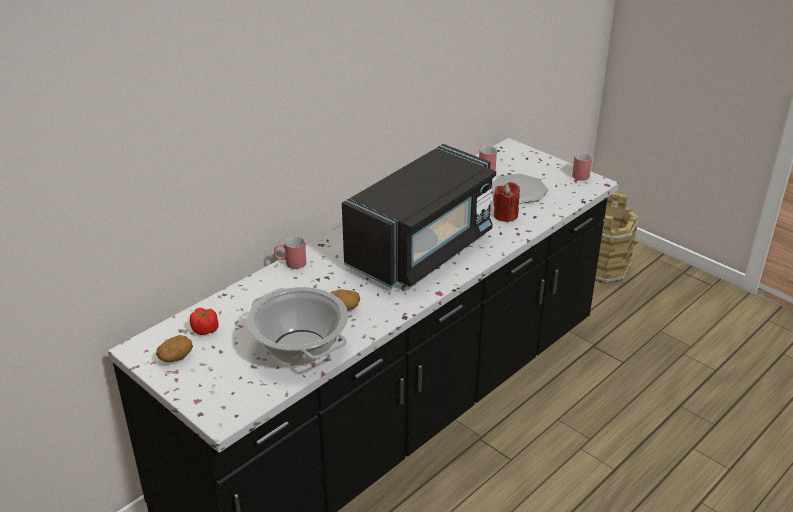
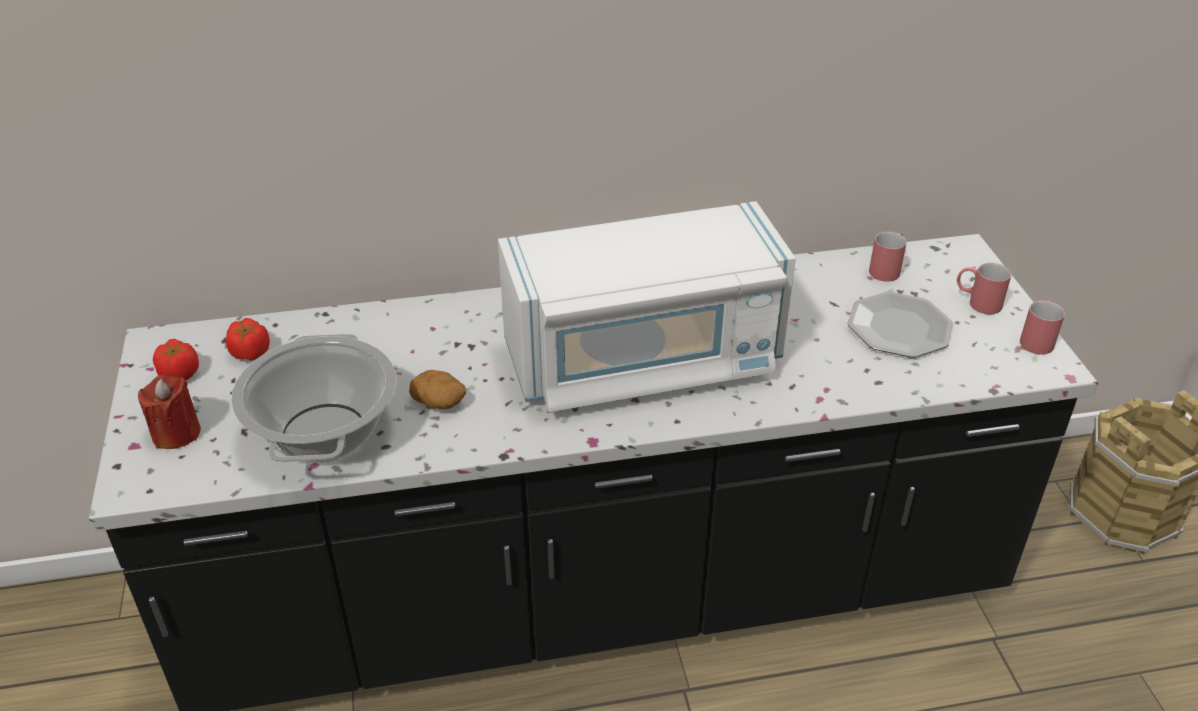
camera: 35 degrees right, 5 degrees up
potato [156,335,193,362] -> tomato [153,339,199,380]
red mug [274,236,306,269] -> red mug moved to [957,263,1011,314]
black microwave [342,144,496,288] -> white microwave [498,201,796,412]
red candle [493,182,520,222] -> red candle moved to [138,375,201,449]

